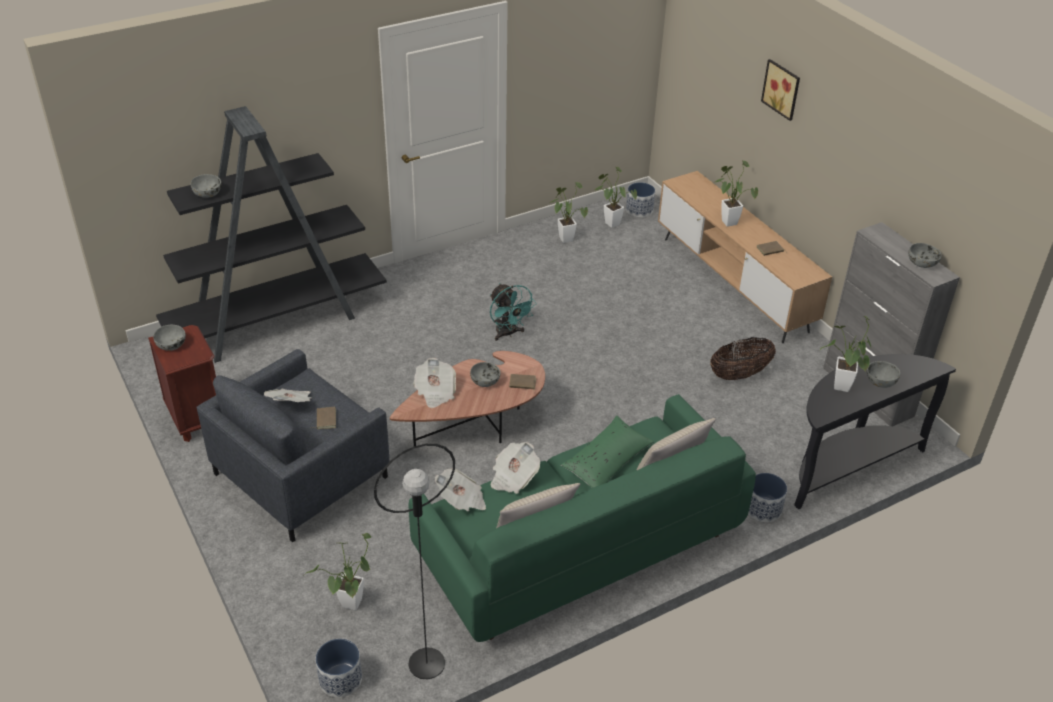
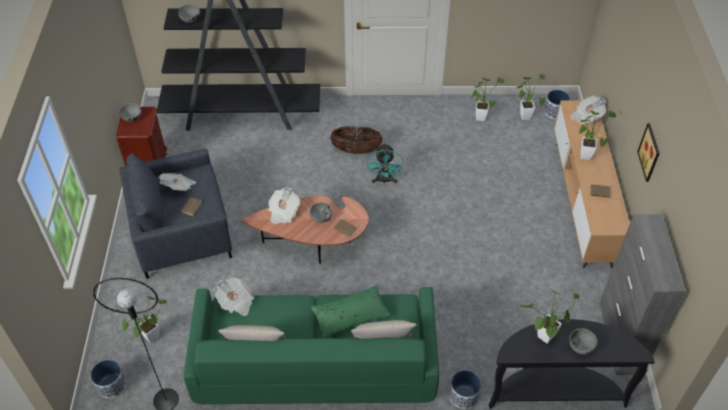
camera: 30 degrees right, 10 degrees up
newspaper [490,442,540,494] -> newspaper moved to [571,96,606,125]
basket [710,337,776,380] -> basket moved to [330,126,382,154]
picture [761,59,800,121] -> picture moved to [637,123,660,182]
grey bowl [908,243,942,268] -> none

